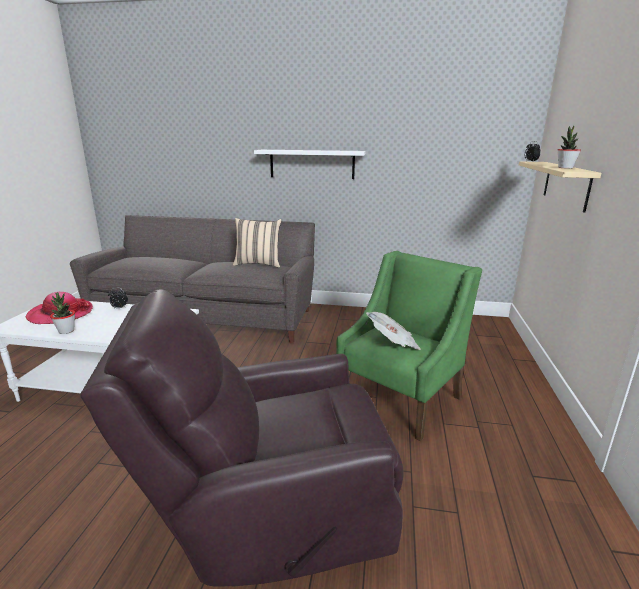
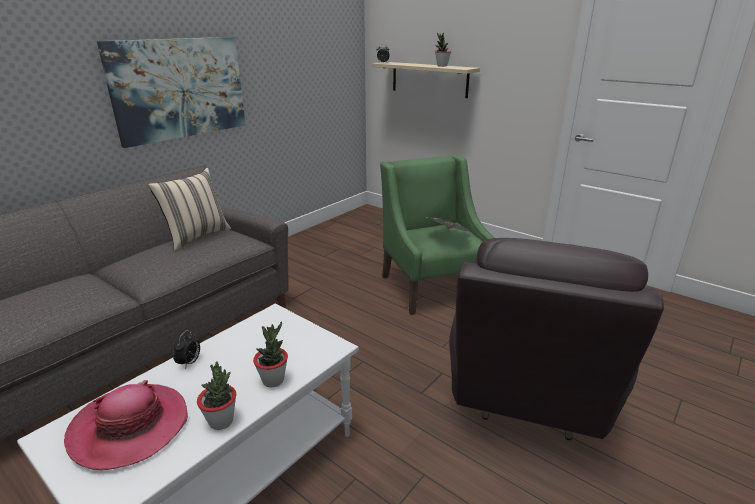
camera: 60 degrees left, 5 degrees up
white shelf [254,150,365,179] -> picture [97,37,246,148]
none -> potted plant [253,322,288,387]

